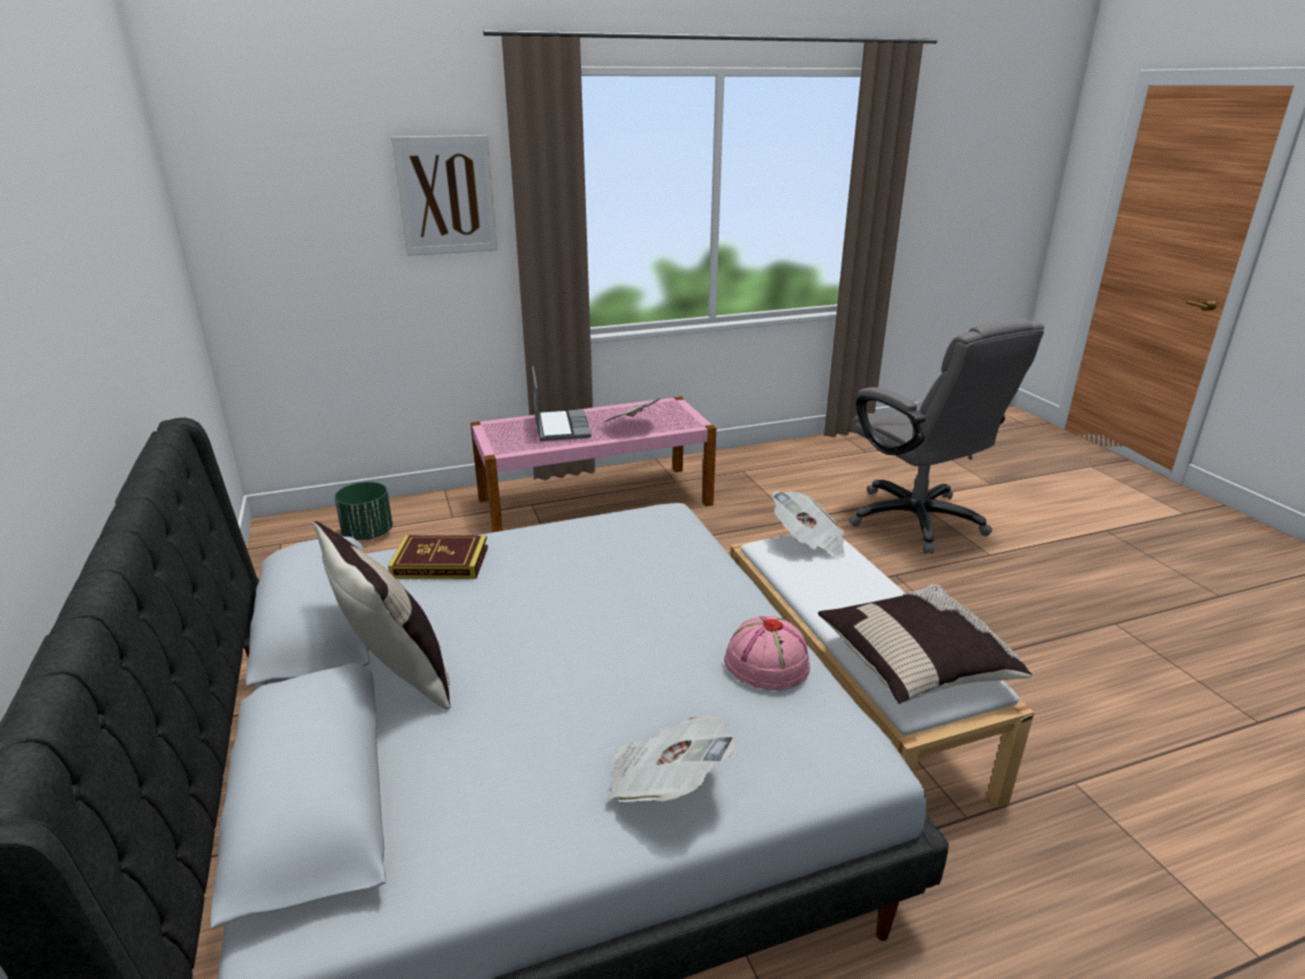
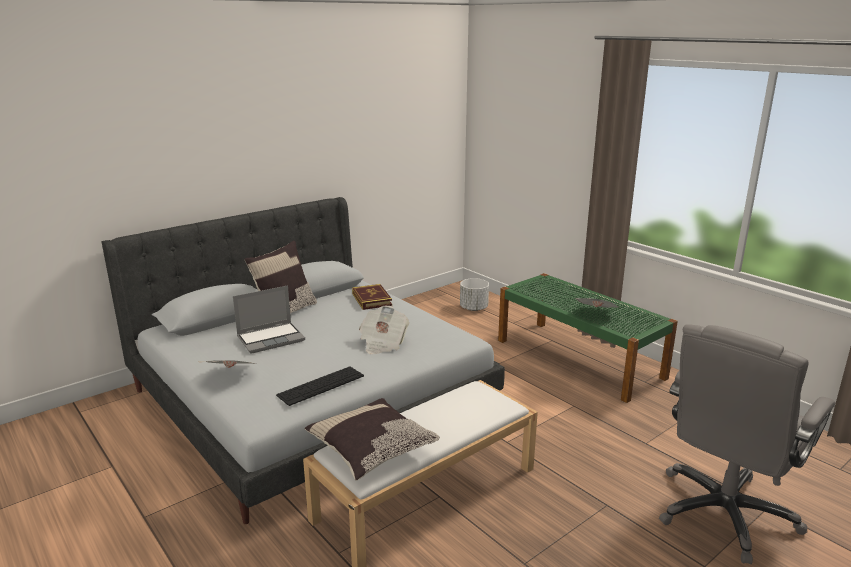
camera: 70 degrees right, 5 degrees down
green planter [334,482,393,540] -> white planter [460,278,489,311]
picture [391,135,497,256] -> none
pink bench [470,396,716,532] -> green bench [498,273,678,403]
laptop [532,366,591,441] -> laptop moved to [233,285,305,354]
pink hat [724,616,810,690] -> keyboard [276,367,364,406]
newspaper [772,491,845,558] -> newspaper moved to [359,306,409,354]

